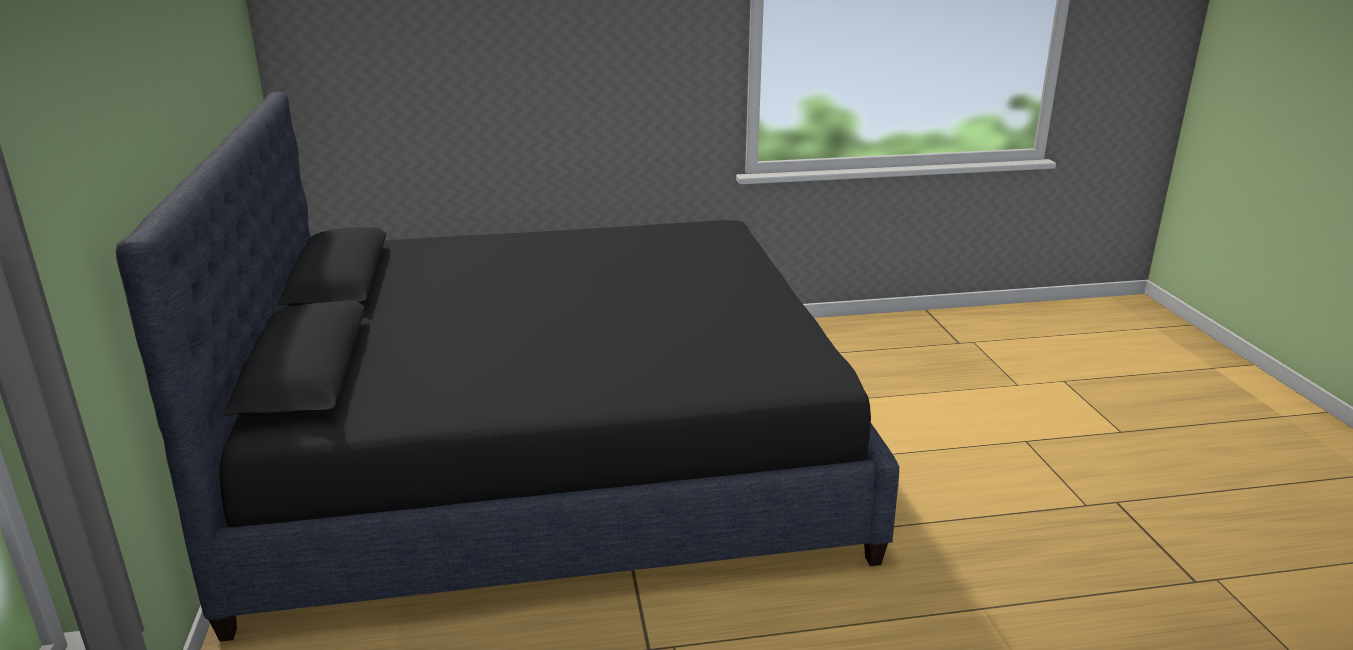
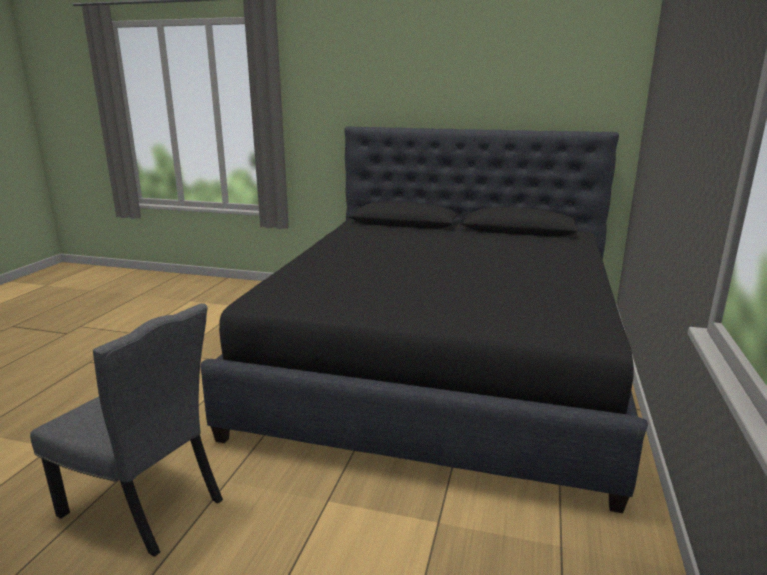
camera: 115 degrees right, 5 degrees down
none -> grey chair [30,303,223,557]

